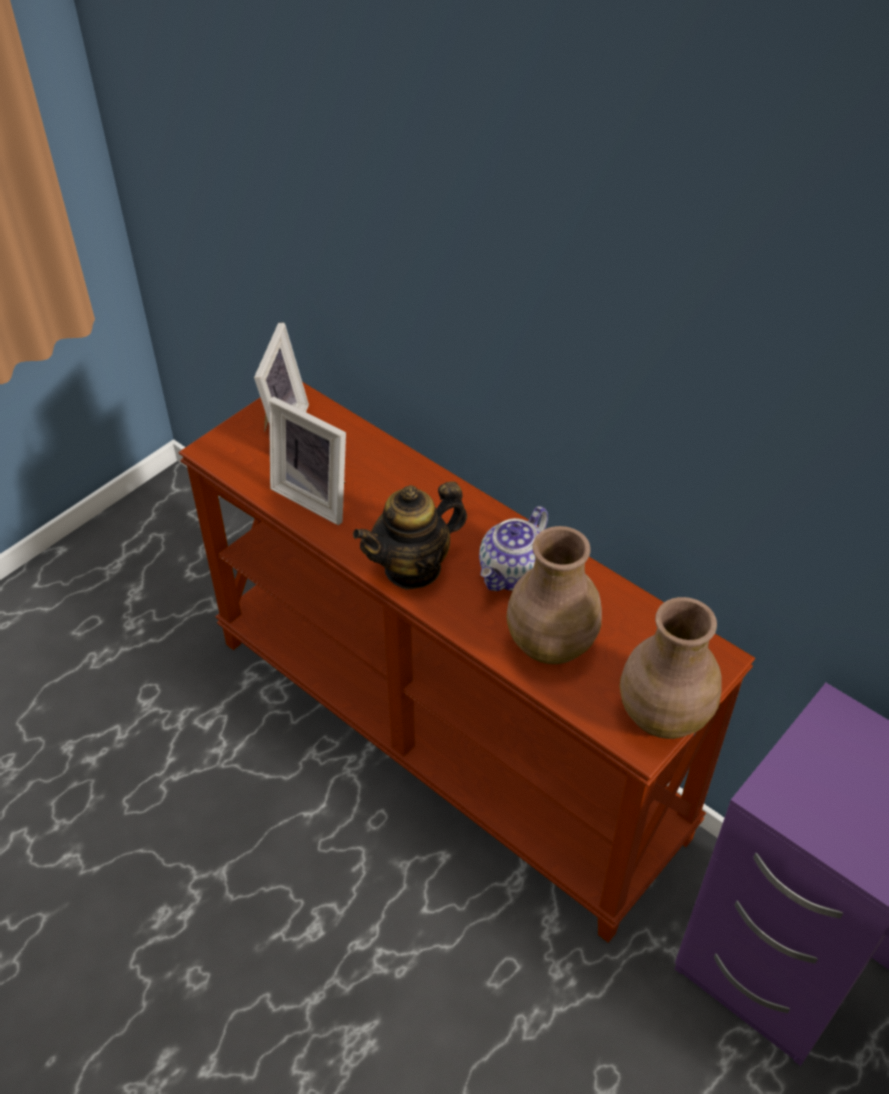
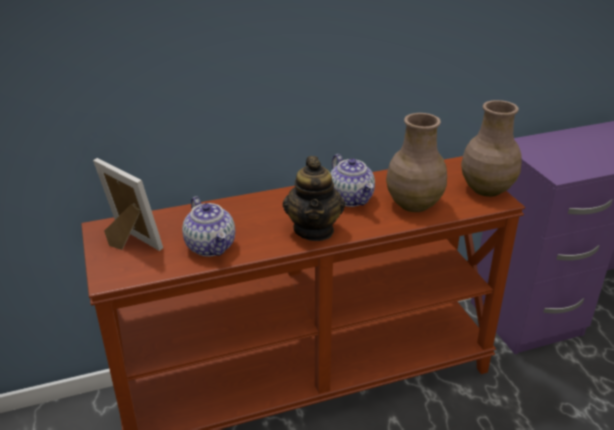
camera: 60 degrees left, 15 degrees down
picture frame [269,396,346,525] -> teapot [182,197,235,257]

